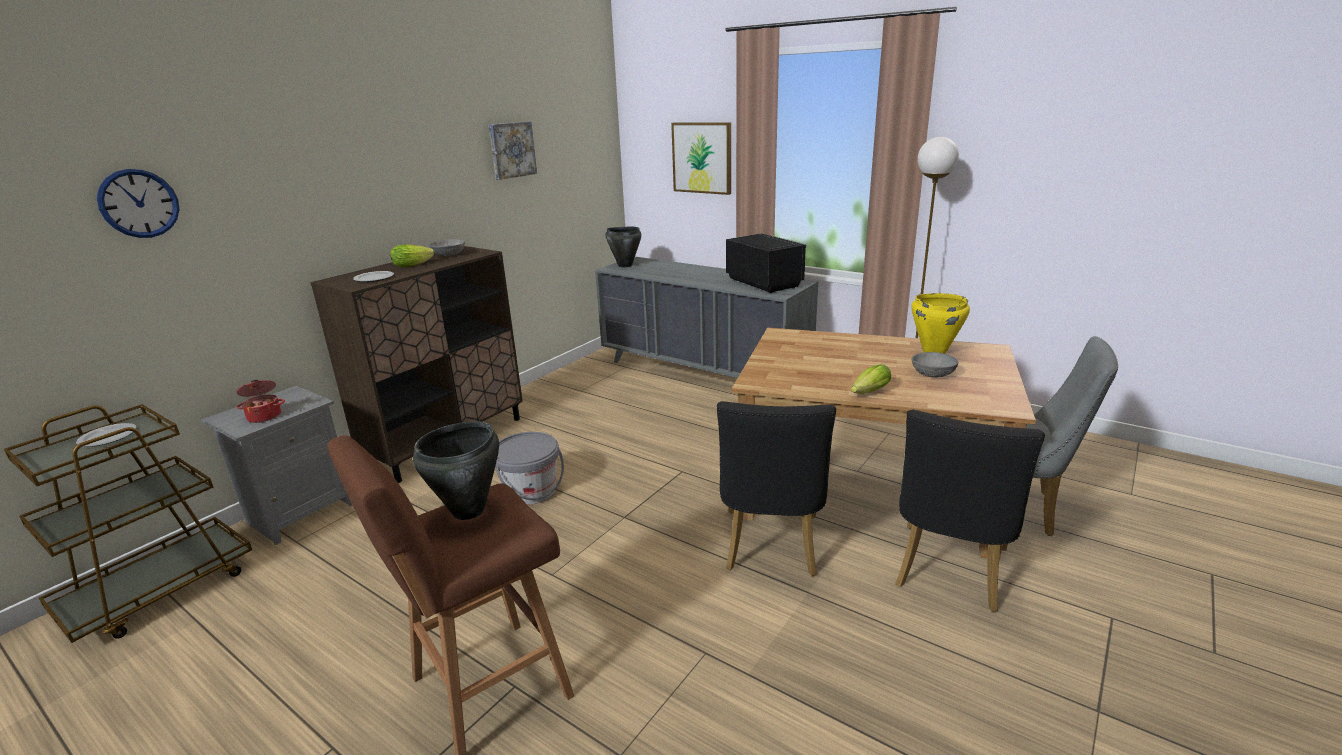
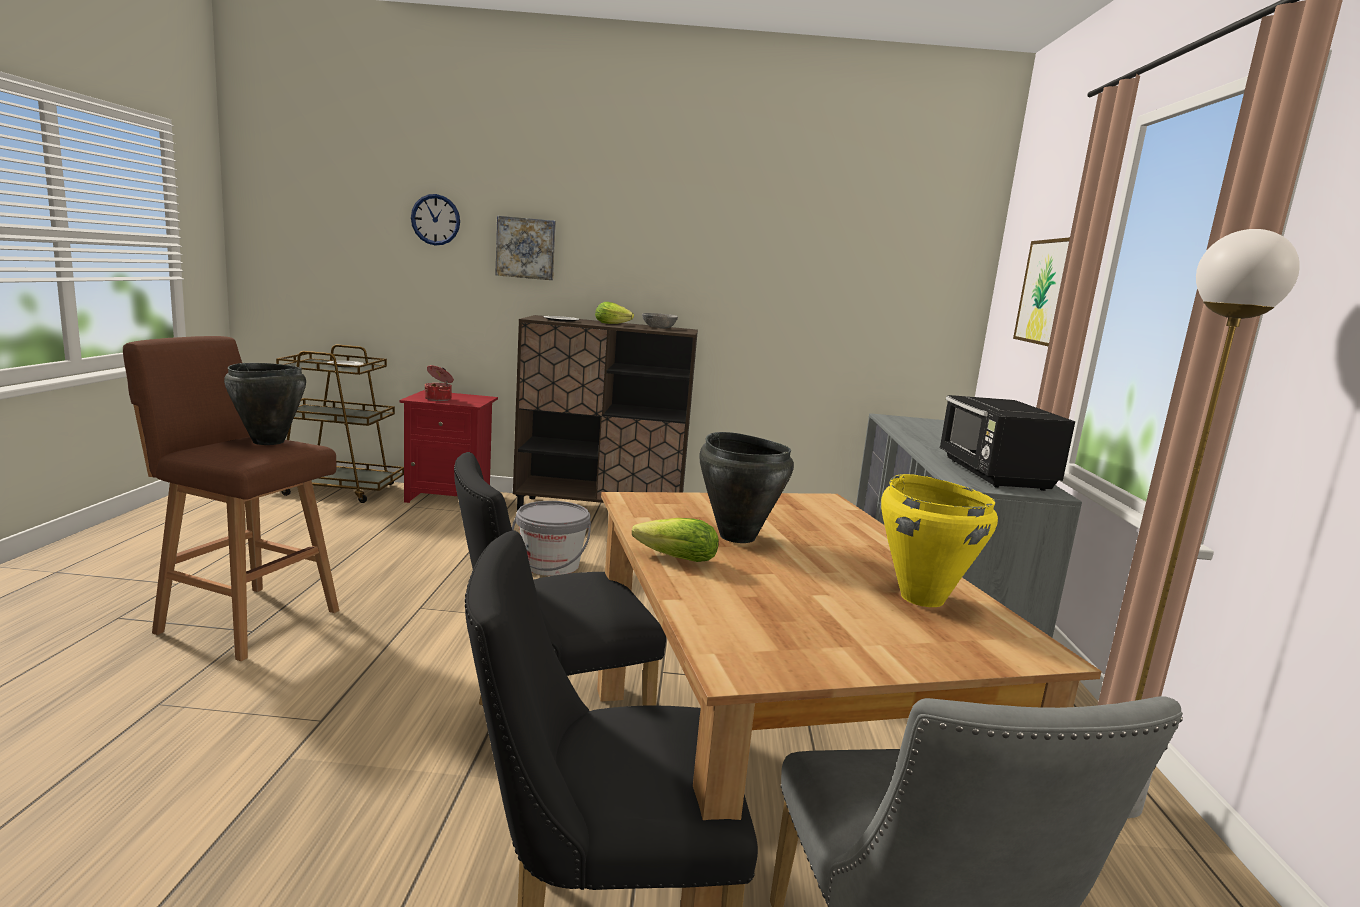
camera: 55 degrees right, 10 degrees down
grey nightstand [201,386,352,545] -> red nightstand [399,390,498,503]
picture [488,121,537,180] -> picture moved to [495,216,556,280]
black cooking pot [605,227,642,267] -> black cooking pot moved to [699,432,794,543]
black microwave [726,234,807,293] -> black microwave turned 150 degrees clockwise [939,395,1075,491]
grey bowl [911,352,958,377] -> none

